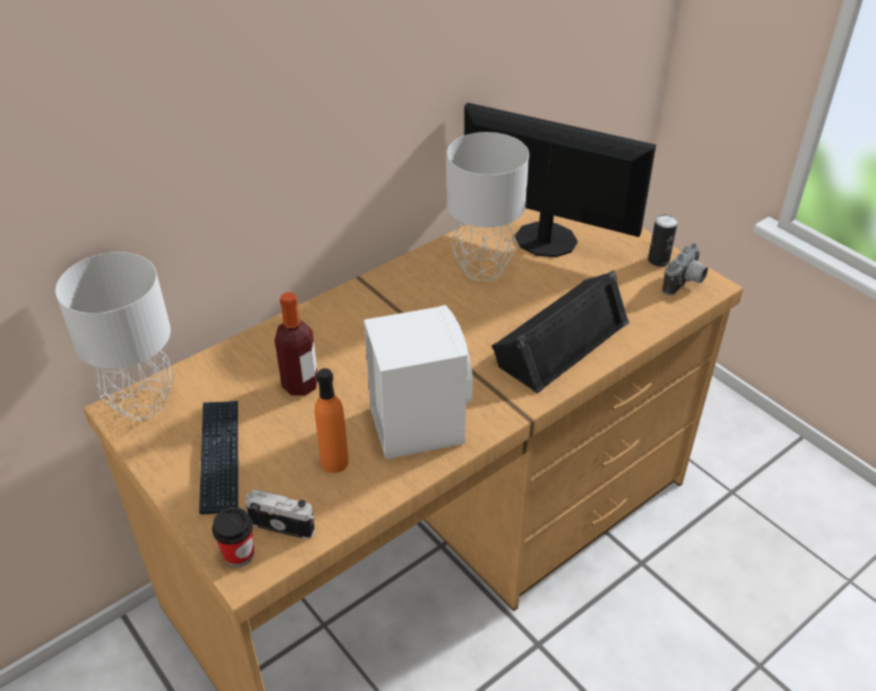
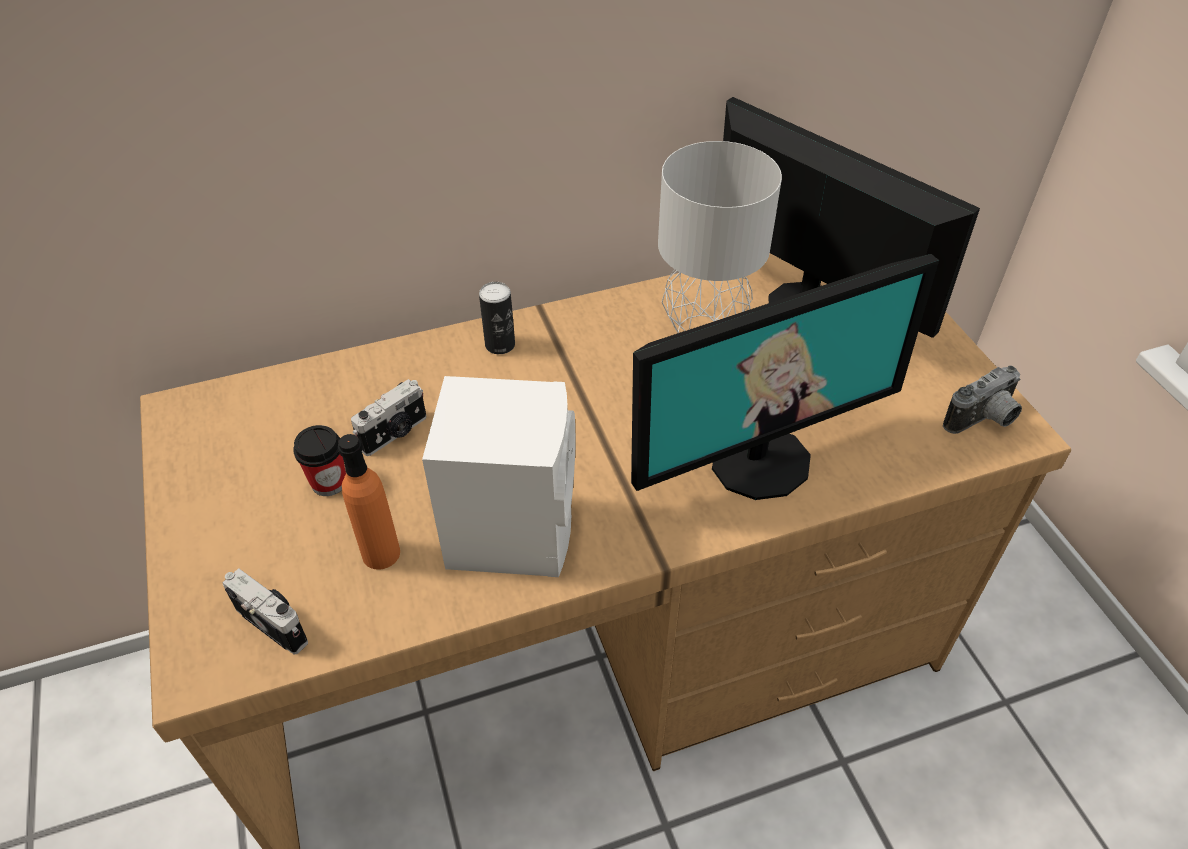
camera: 20 degrees right, 5 degrees up
grey table lamp [55,252,175,420] -> none
keyboard [199,401,238,515] -> none
cup [212,507,254,567] -> cup moved to [293,425,346,496]
bottle [275,292,318,396] -> camera [351,379,427,456]
black speaker [492,270,629,394] -> monitor [631,254,939,500]
can [648,214,678,267] -> can moved to [479,282,515,354]

